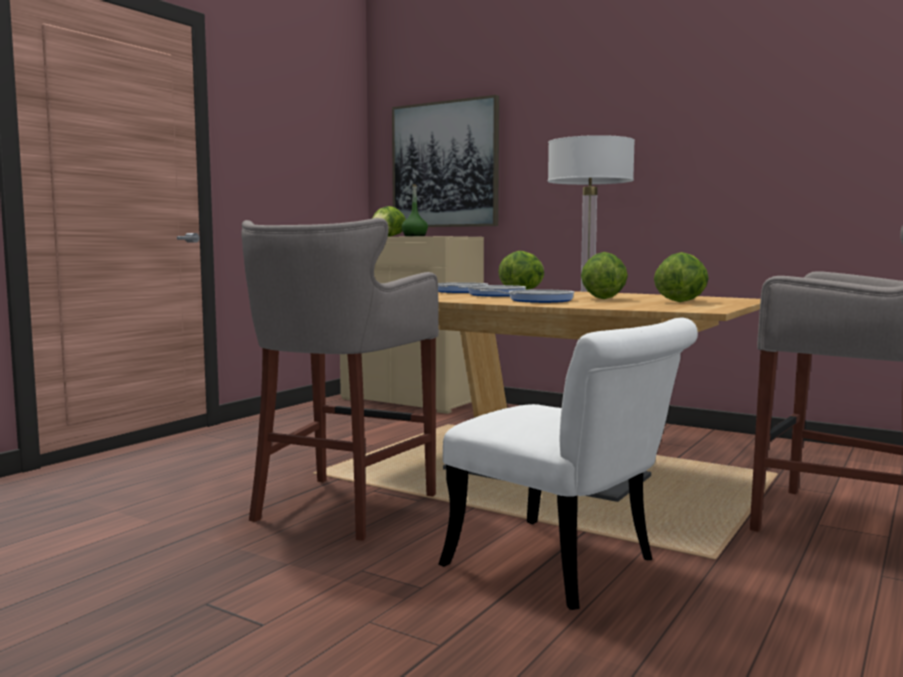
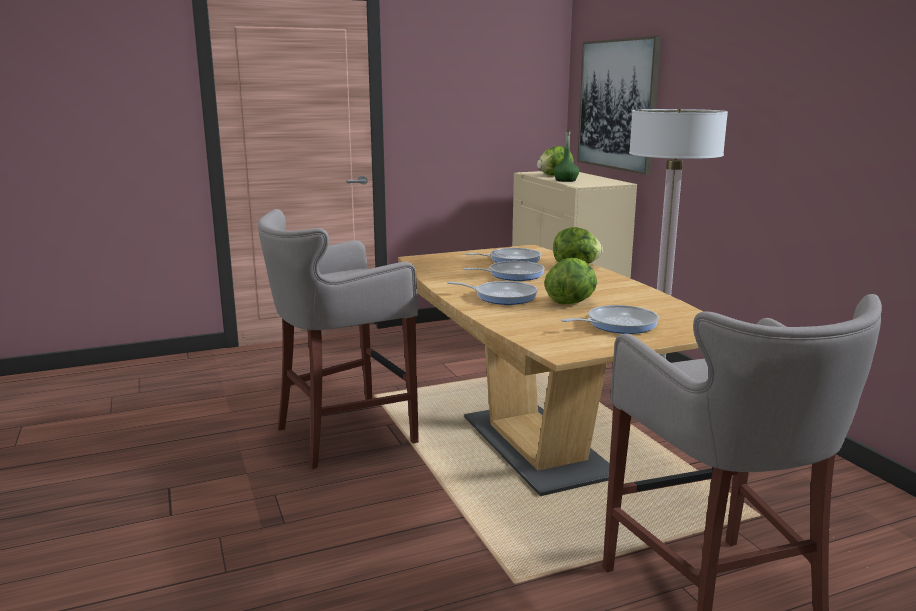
camera: 35 degrees right, 10 degrees up
white chair [438,318,698,610] -> none
lettuce [654,252,709,302] -> frying pan [561,305,659,334]

